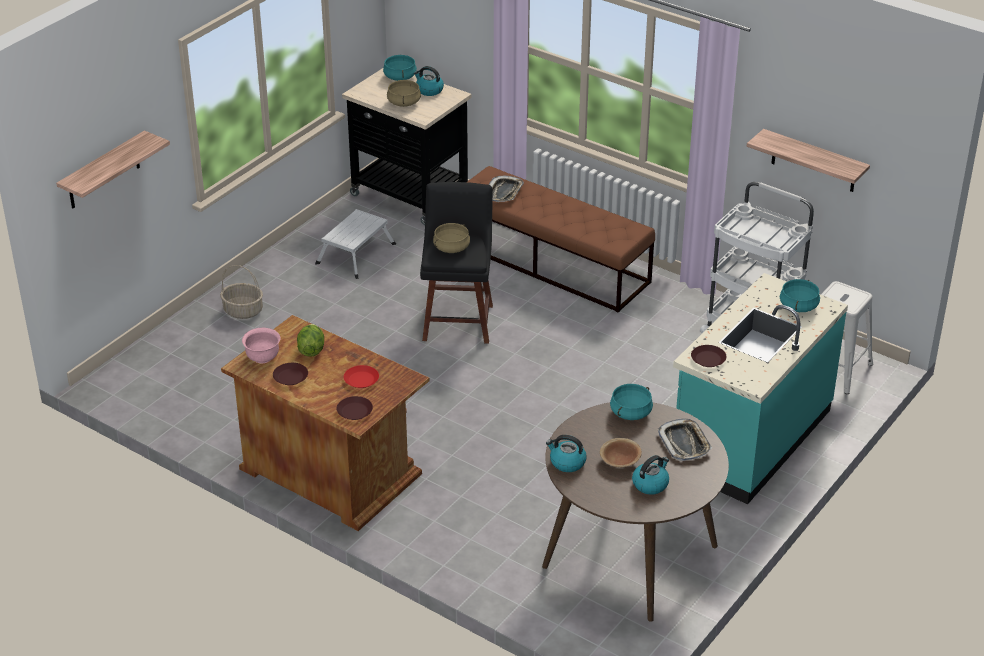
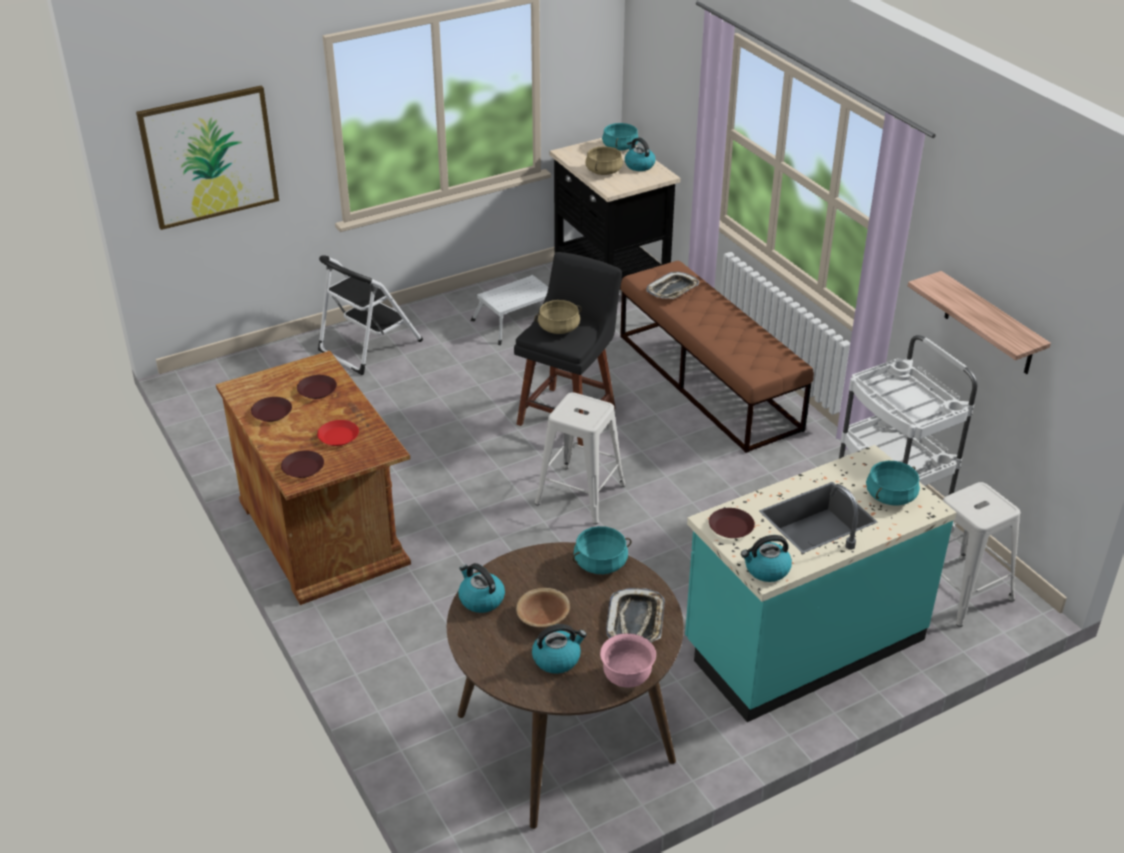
camera: 25 degrees right, 0 degrees up
shelf [56,130,170,208] -> picture [136,85,279,230]
basket [220,265,263,319] -> step ladder [318,255,423,375]
pink bowl [242,328,280,363] -> pink bowl moved to [600,633,656,688]
lettuce [297,324,324,357] -> brown plate [297,375,337,399]
none -> white stool [535,392,626,524]
none -> kettle [741,535,792,582]

